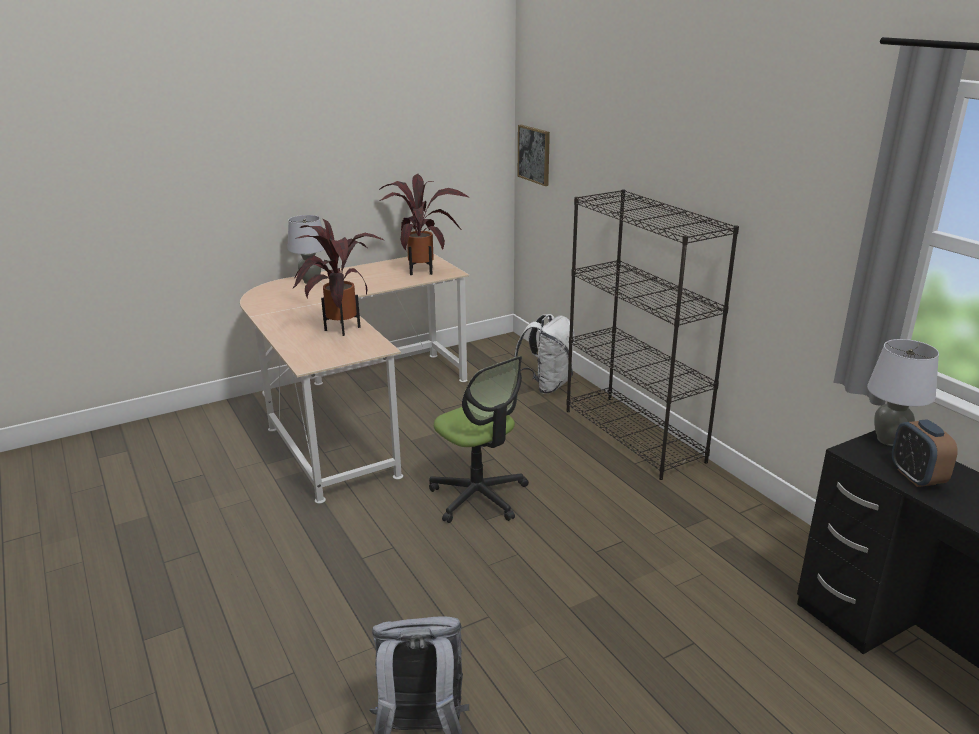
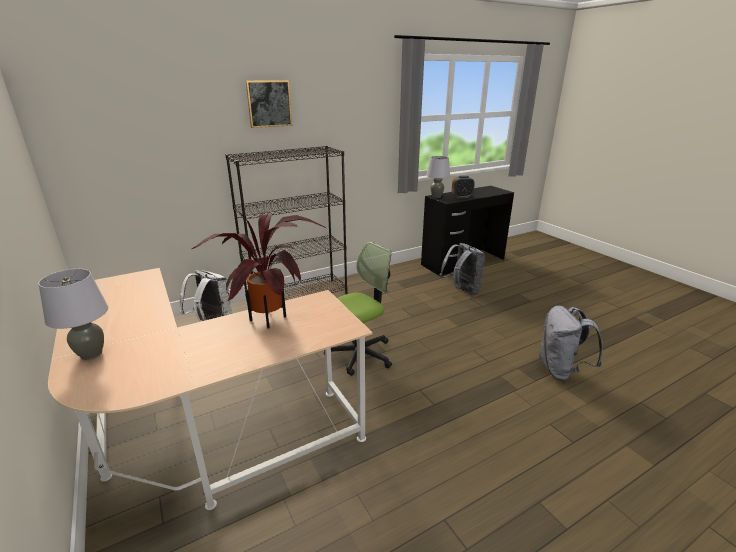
camera: 90 degrees left, 0 degrees up
potted plant [379,174,469,275] -> none
picture [518,124,550,186] -> picture moved to [246,80,292,128]
none -> grey backpack [440,243,485,295]

